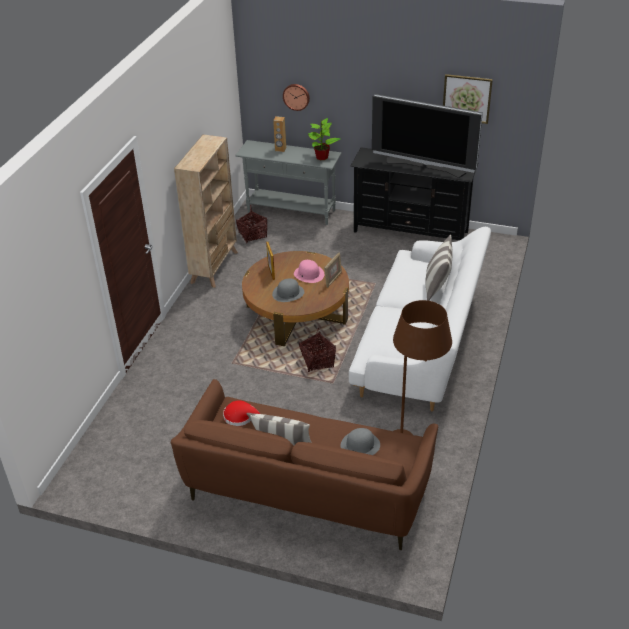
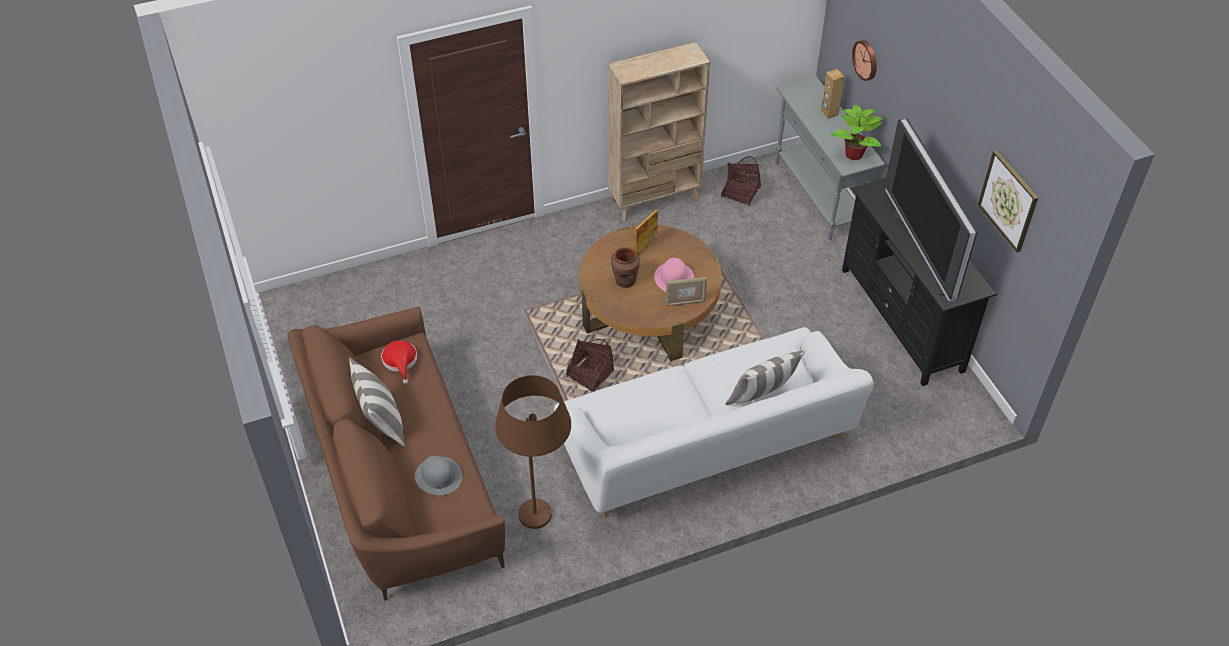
camera: 50 degrees right, 10 degrees up
grey hat [272,278,304,302] -> brown vase [611,247,640,288]

